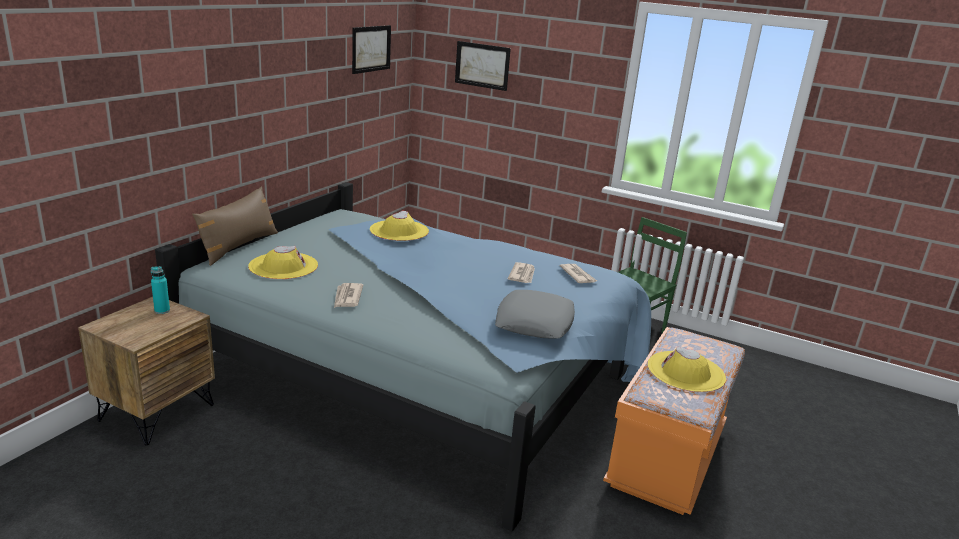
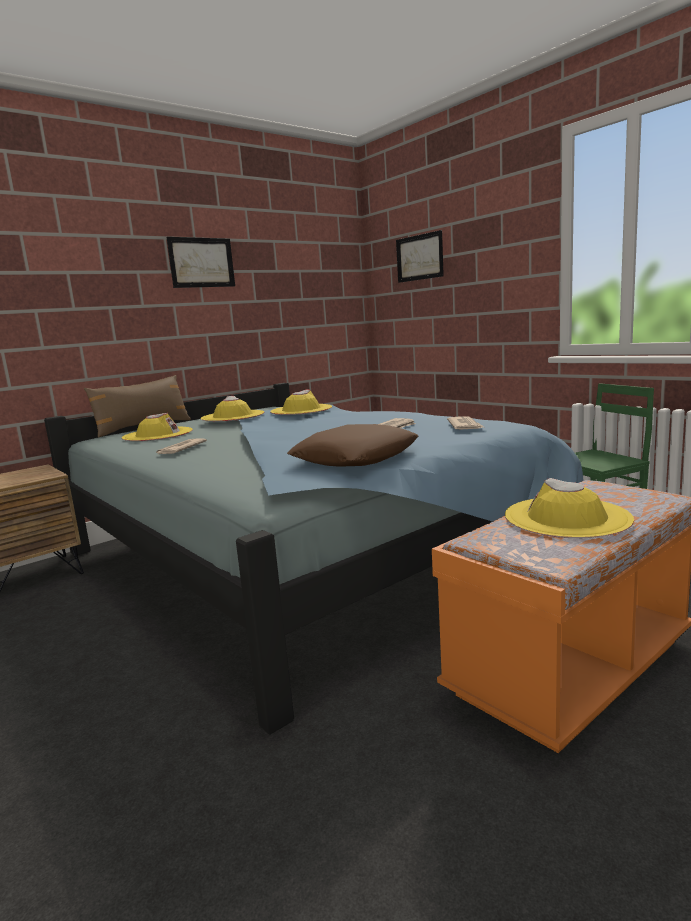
camera: 25 degrees right, 10 degrees down
turquoise bottle [151,266,170,314] -> none
picture [352,25,391,74] -> picture moved to [166,237,235,288]
grey pillow [495,290,575,339] -> brown pillow [287,424,418,467]
none -> yellow hat [201,396,264,422]

